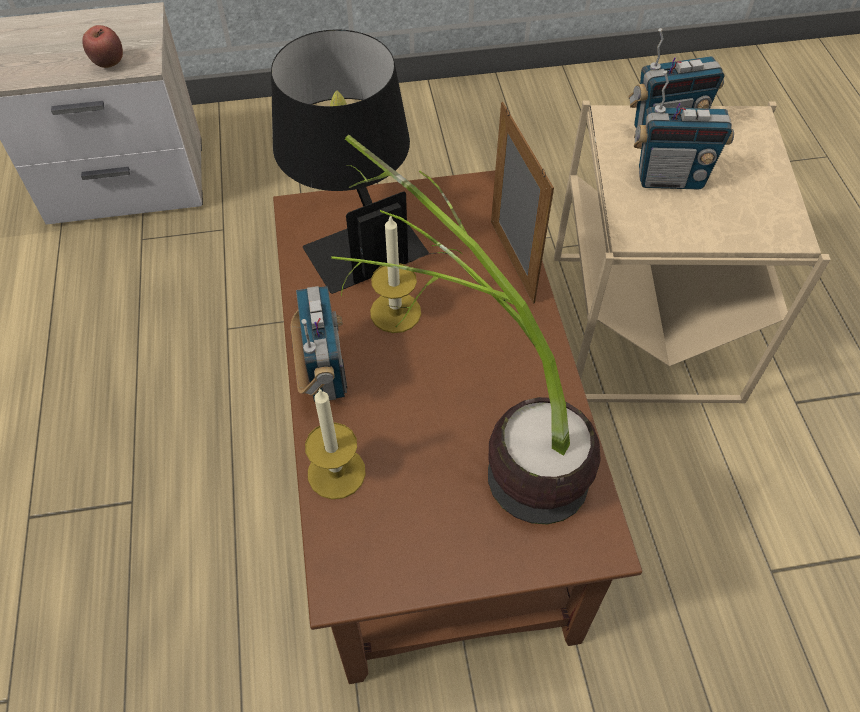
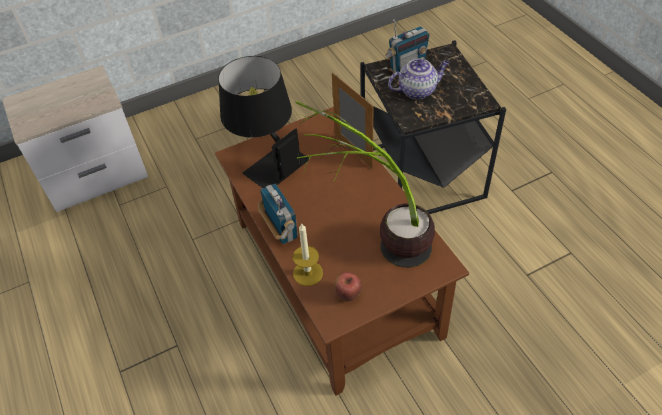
camera: 15 degrees left, 5 degrees down
apple [82,25,123,68] -> apple moved to [334,272,362,301]
candle [370,216,421,333] -> none
beige side table [554,100,830,403] -> black side table [360,40,506,214]
radio [634,71,734,189] -> teapot [388,58,449,99]

